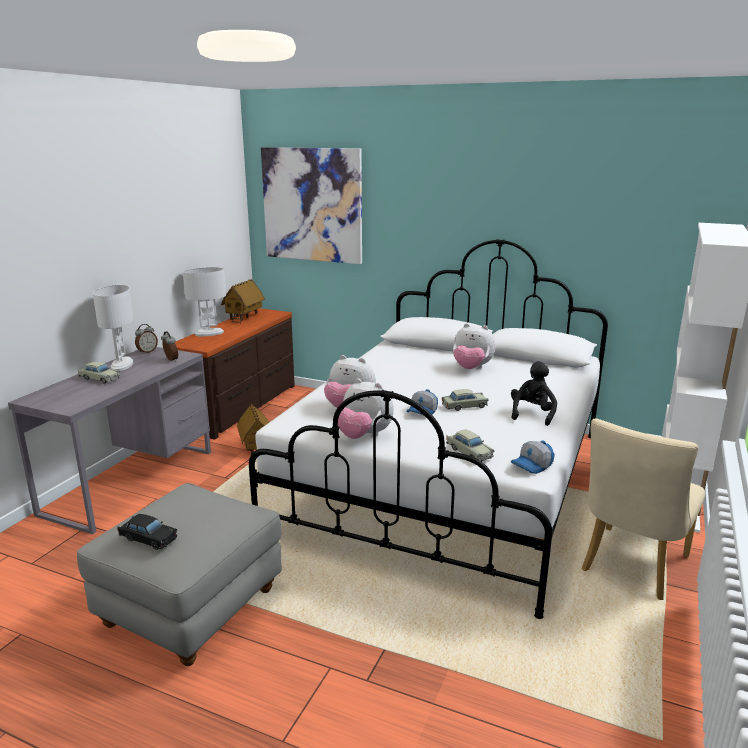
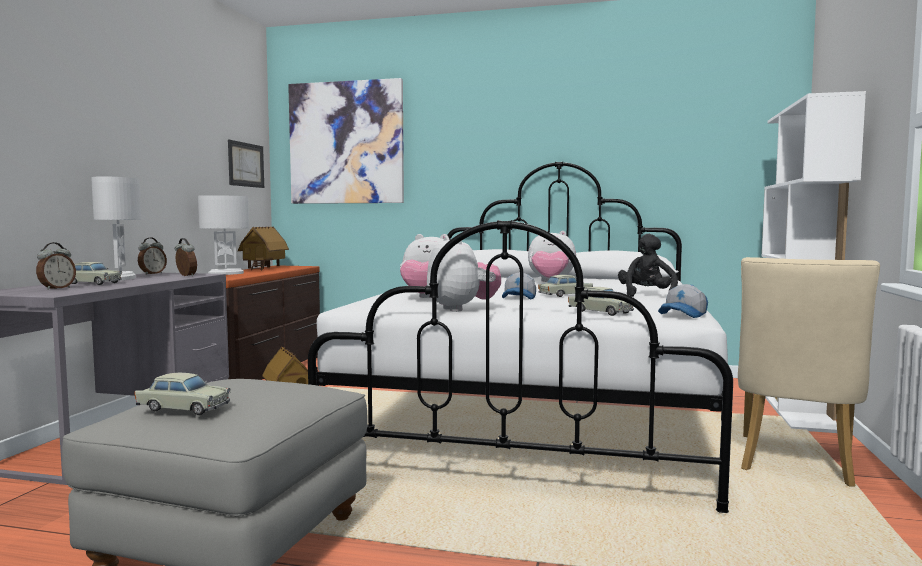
camera: 10 degrees left, 15 degrees down
black toy car [117,514,177,550] -> beige toy car [135,373,231,415]
plush toy [338,378,394,439] -> plush toy turned 135 degrees counterclockwise [427,236,501,312]
none -> alarm clock [36,242,76,290]
none -> picture [228,140,264,188]

